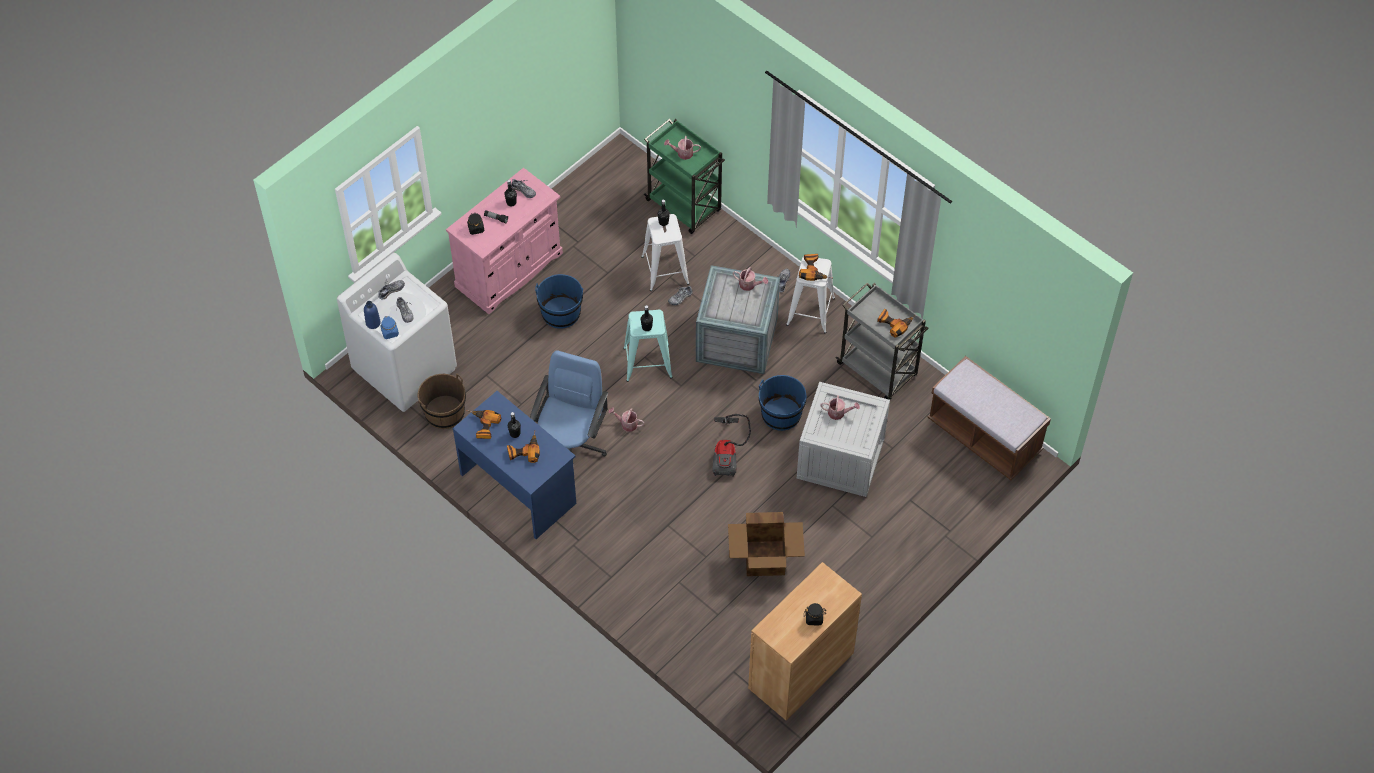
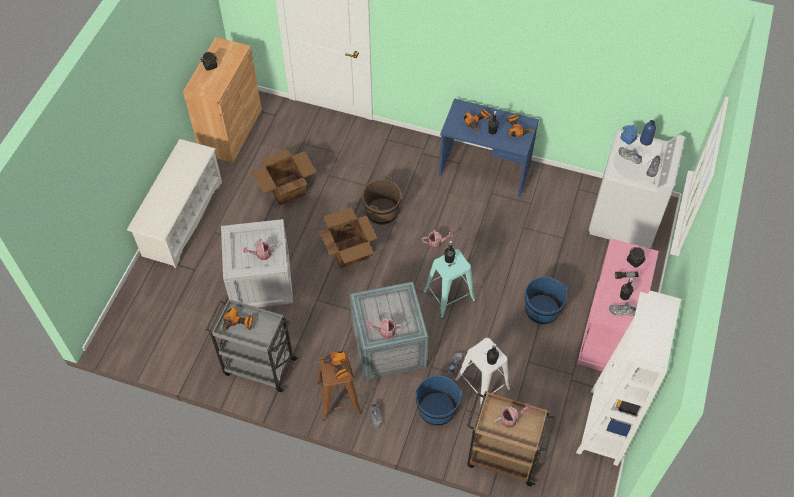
camera: 155 degrees right, 0 degrees up
brown bucket [418,374,466,429] -> brown bucket moved to [362,176,401,225]
blue office chair [530,350,608,457] -> none
green cart [644,119,725,234] -> brown cart [467,391,555,486]
vacuum cleaner [712,414,751,477] -> cardboard box [319,207,377,269]
blue bucket [759,375,807,431] -> blue bucket moved to [415,375,461,426]
white stool [786,256,835,333] -> brown stool [317,354,361,421]
brown bench [928,356,1051,480] -> none
none -> white shoe rack [127,139,222,268]
none -> white bookcase [576,291,681,466]

